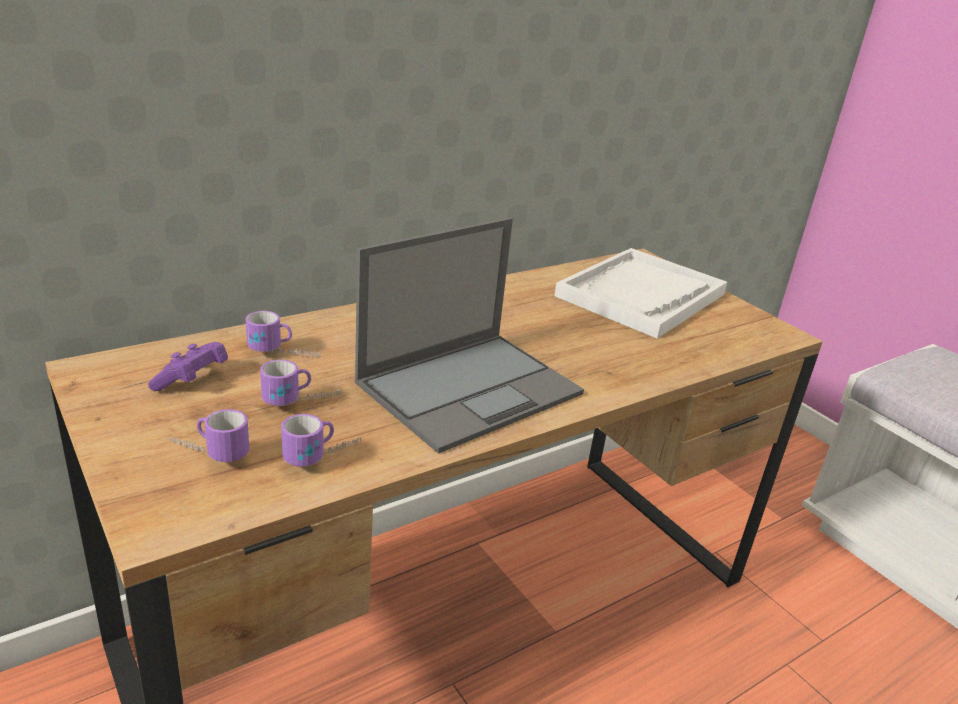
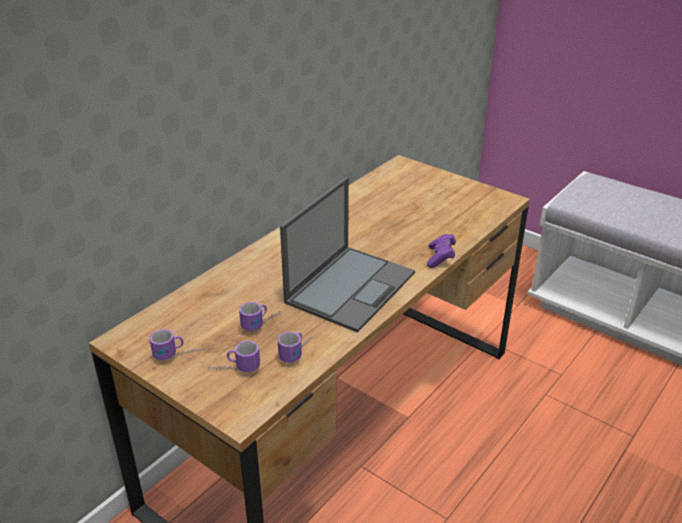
camera: 15 degrees left, 5 degrees up
purple game controller [148,342,228,391] -> purple game controller moved to [427,234,456,268]
mug [246,311,320,357] -> mug moved to [149,329,205,360]
white tray [554,248,727,338] -> none

